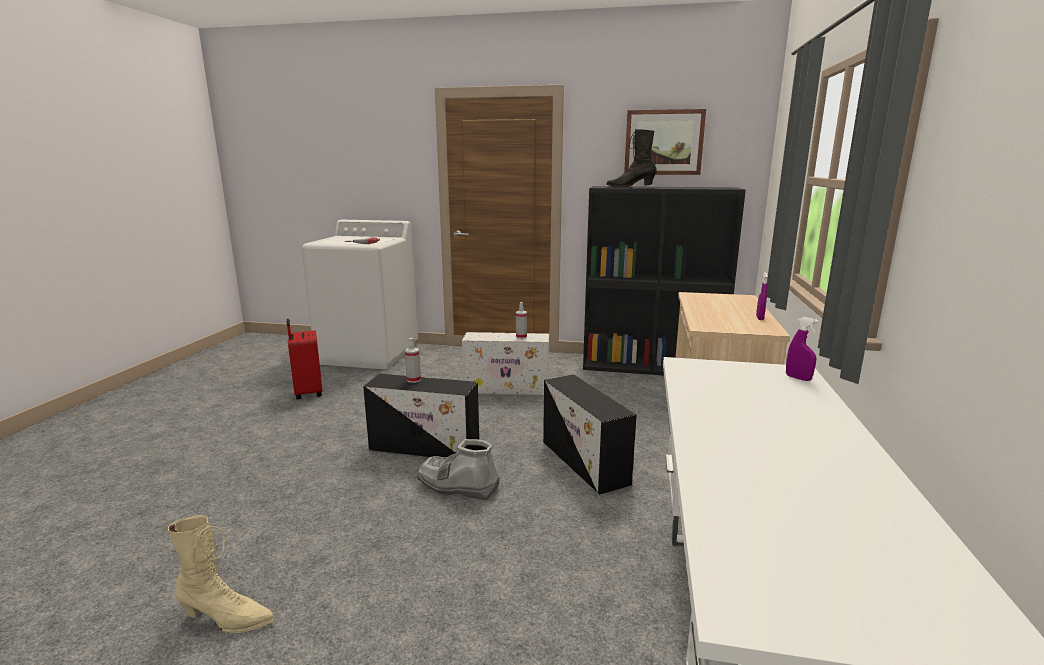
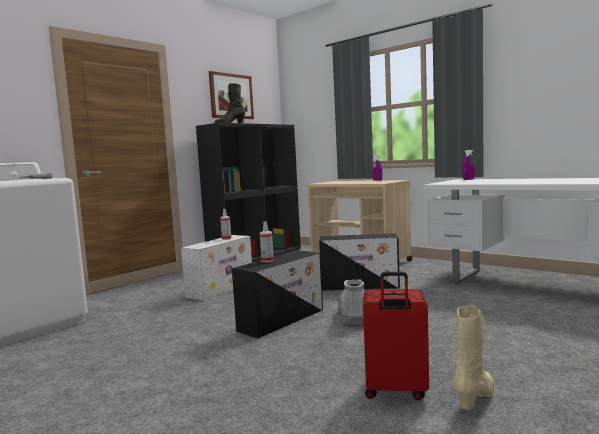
camera: 60 degrees left, 10 degrees down
red suitcase [287,319,322,399] -> red suitcase moved to [363,272,429,400]
grey boot [417,439,500,500] -> grey boot turned 135 degrees clockwise [337,280,365,326]

